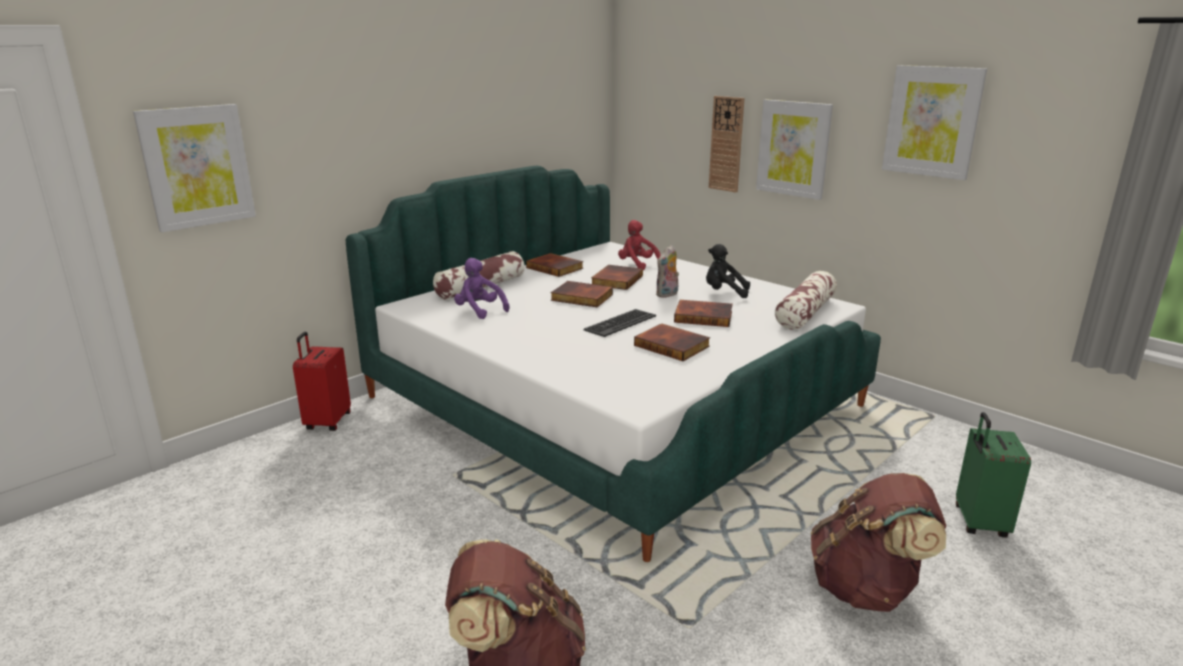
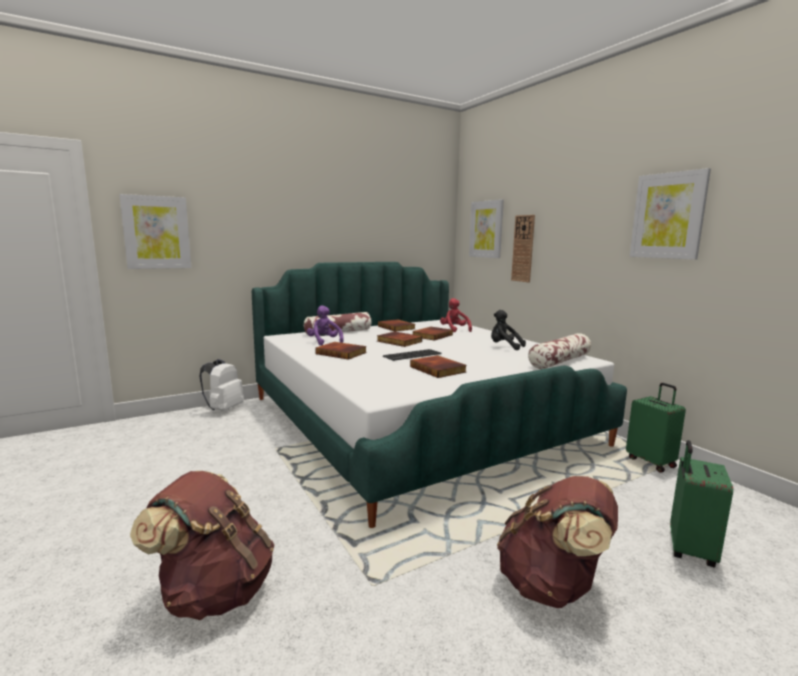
camera: 15 degrees right, 10 degrees down
red suitcase [293,331,351,431] -> white backpack [199,359,244,411]
plush toy [656,245,679,298] -> none
book [674,300,733,327] -> book moved to [315,342,367,360]
picture [756,99,833,200] -> picture moved to [469,199,504,258]
none -> green suitcase [626,383,686,473]

